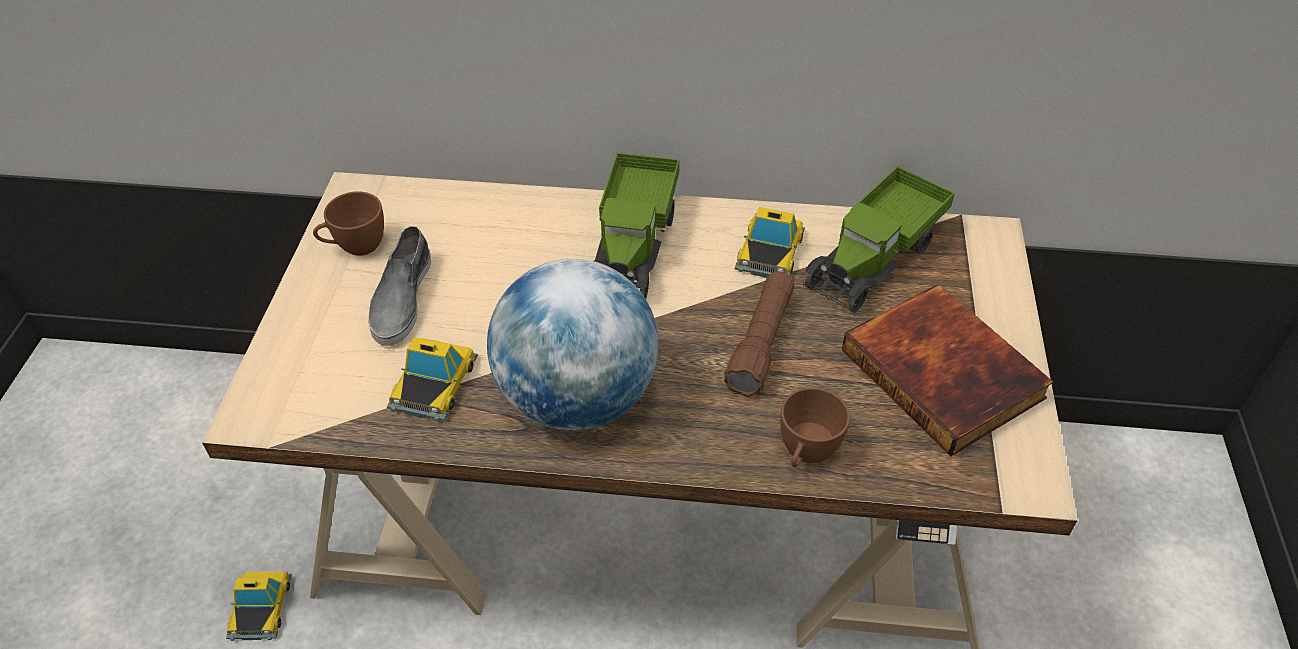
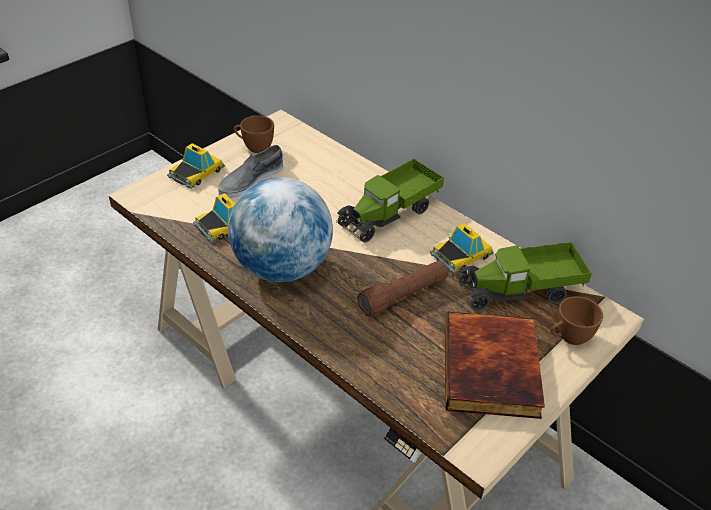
camera: 35 degrees right, 5 degrees down
toy car [226,572,292,641] -> toy car moved to [167,143,225,189]
brown cup [780,387,850,467] -> brown cup moved to [551,296,603,345]

